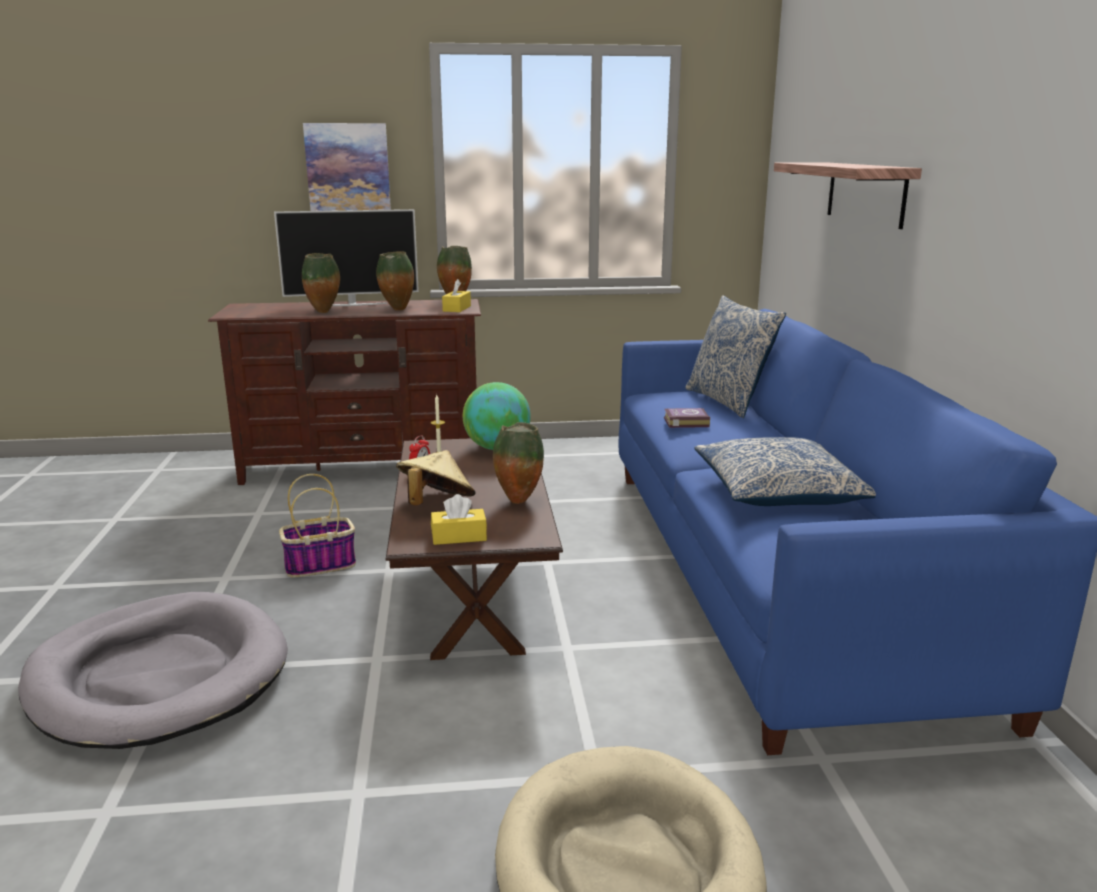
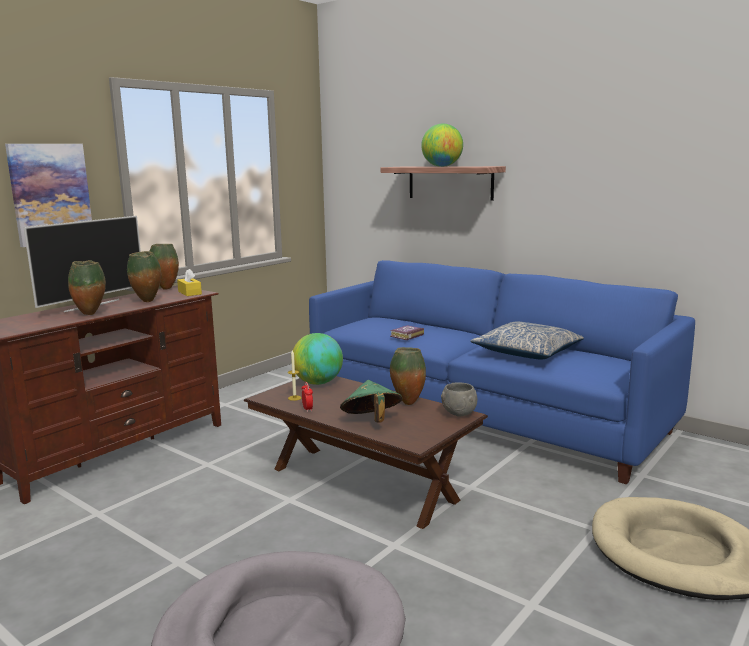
camera: 45 degrees left, 5 degrees down
basket [279,474,356,578] -> none
beige hat [396,450,476,506] -> green hat [340,380,402,423]
yellow tissue box [431,494,487,545] -> none
pillow [685,295,786,418] -> none
none -> globe [421,124,463,167]
none -> grey bowl [441,383,477,416]

